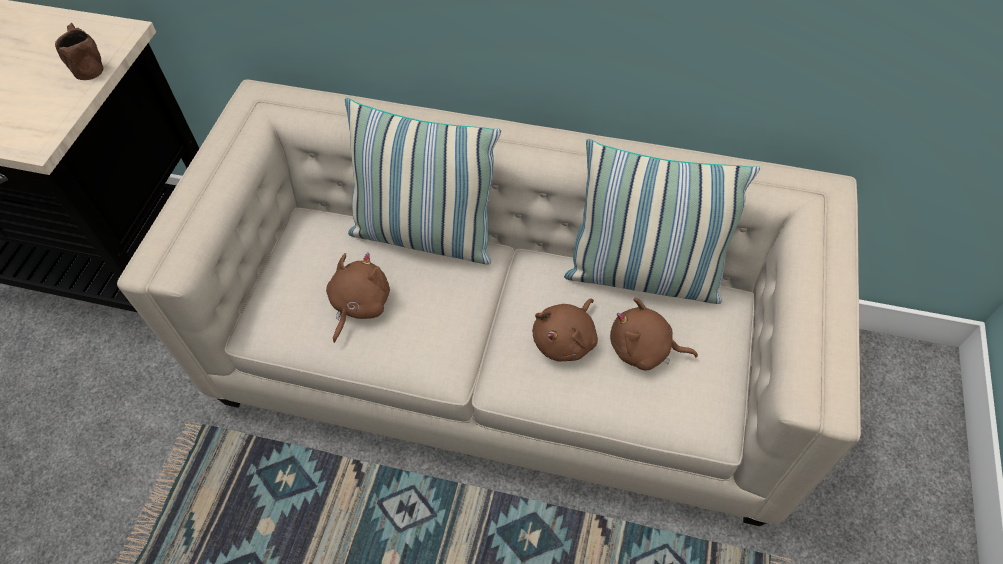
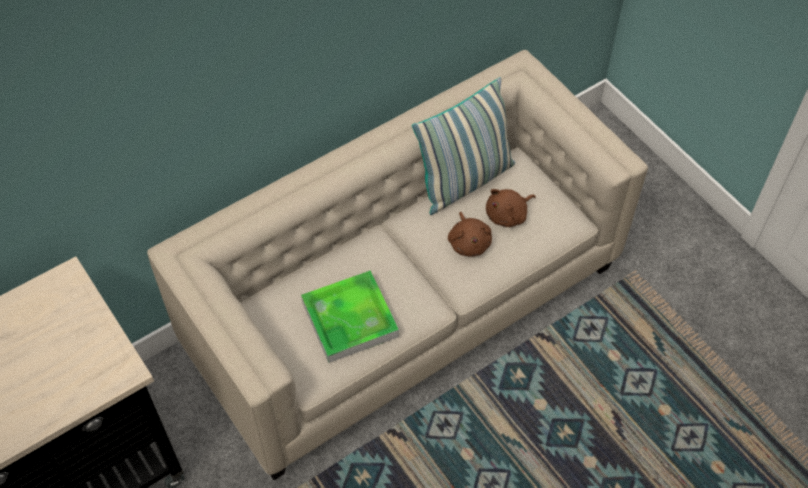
camera: 50 degrees left, 0 degrees up
brown mug [55,23,103,80] -> none
brown plush toy [326,253,390,343] -> tray [301,271,399,363]
pillow [345,98,501,264] -> none

